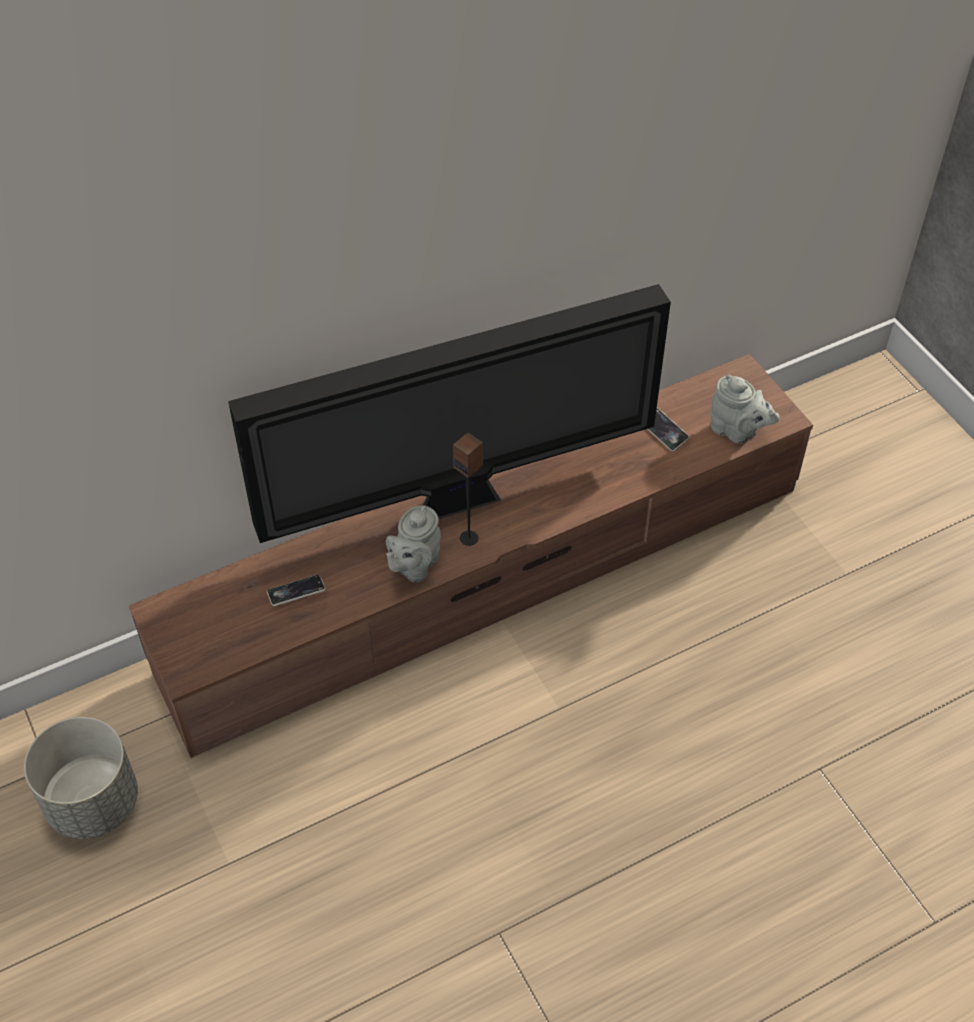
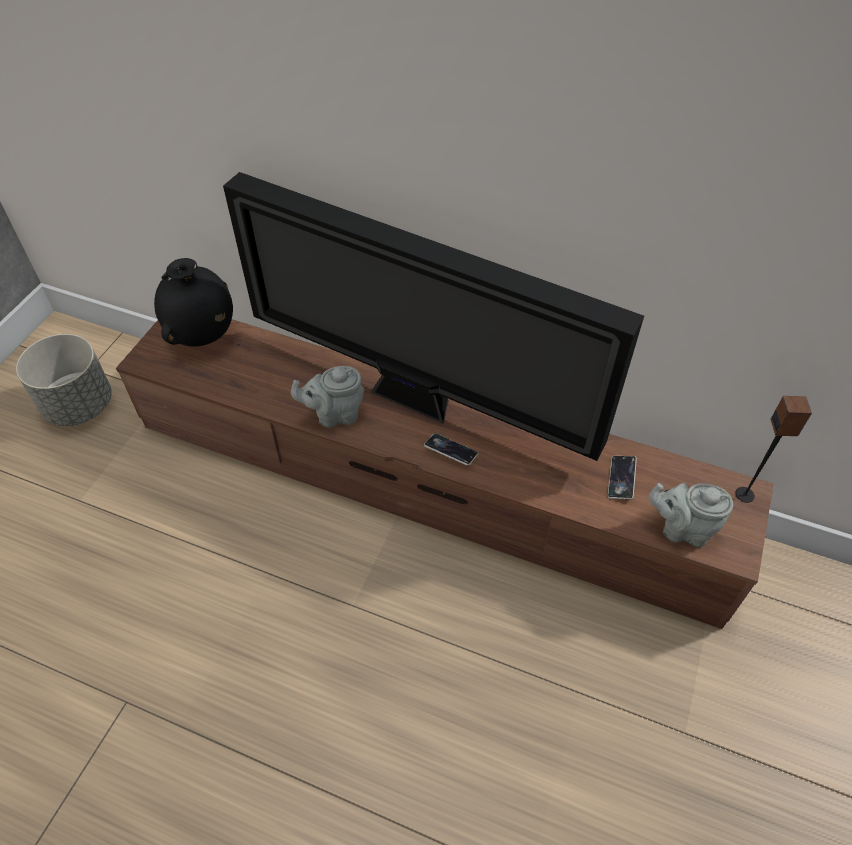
camera: 50 degrees right, 0 degrees up
phone [267,575,326,606] -> phone moved to [424,433,478,466]
speaker [453,433,483,546] -> speaker moved to [735,396,812,503]
grey teapot [710,375,780,444] -> grey teapot turned 105 degrees clockwise [649,483,733,547]
none -> black vase [154,258,233,346]

